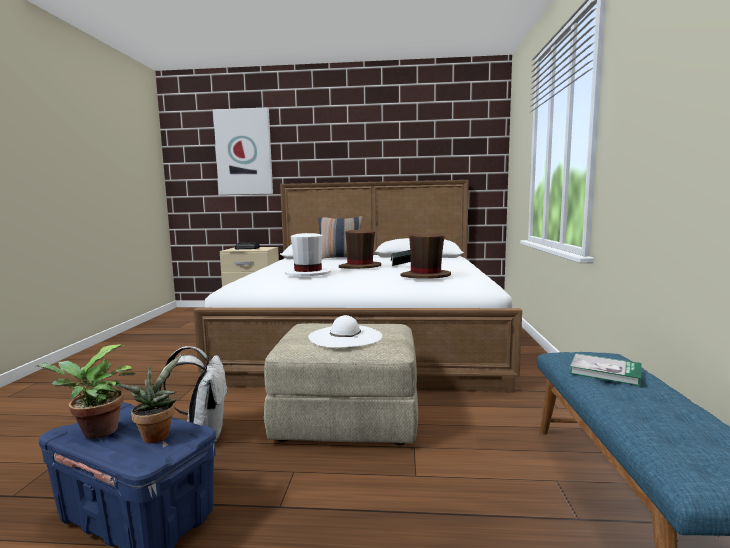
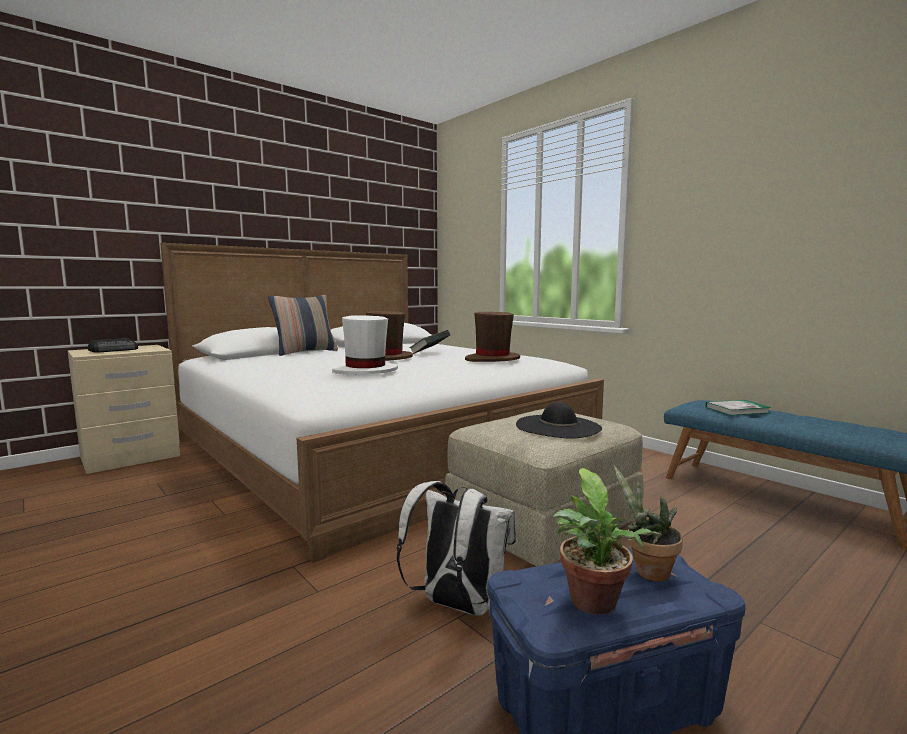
camera: 45 degrees left, 0 degrees up
picture [213,107,273,195] -> none
white hat [308,315,382,348] -> black hat [516,402,602,438]

